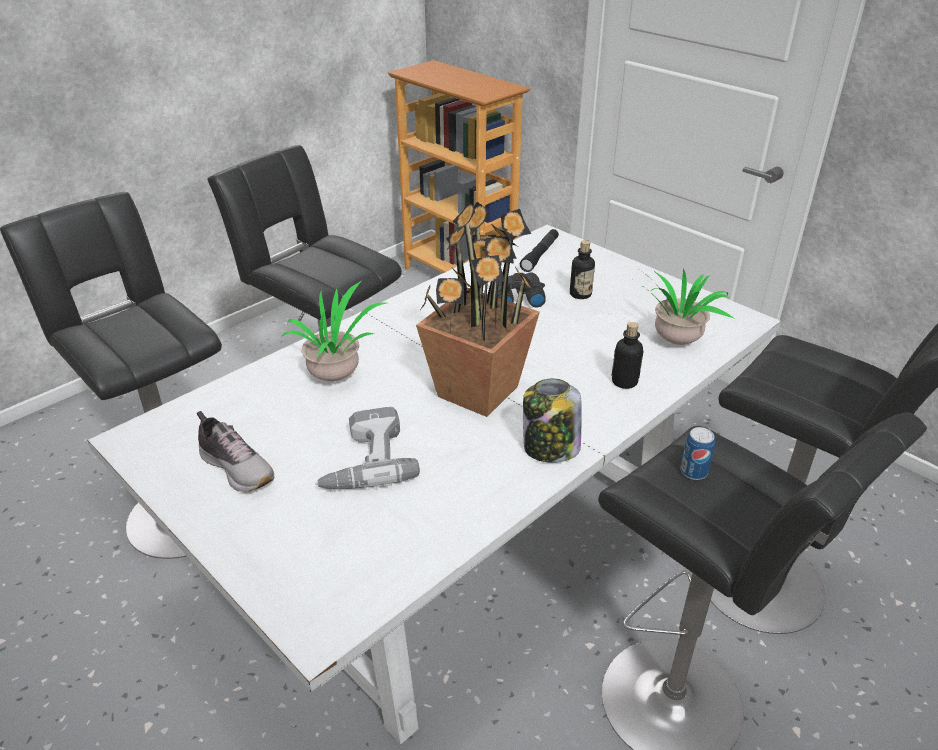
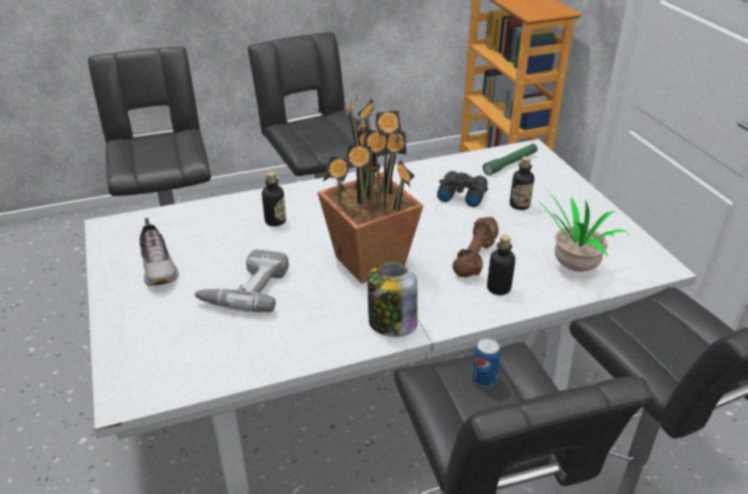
camera: 25 degrees right, 0 degrees up
potted plant [282,281,387,381] -> bottle [262,171,286,226]
black flashlight [520,229,559,272] -> green flashlight [483,144,537,176]
none -> brown dumbbell [452,217,499,278]

